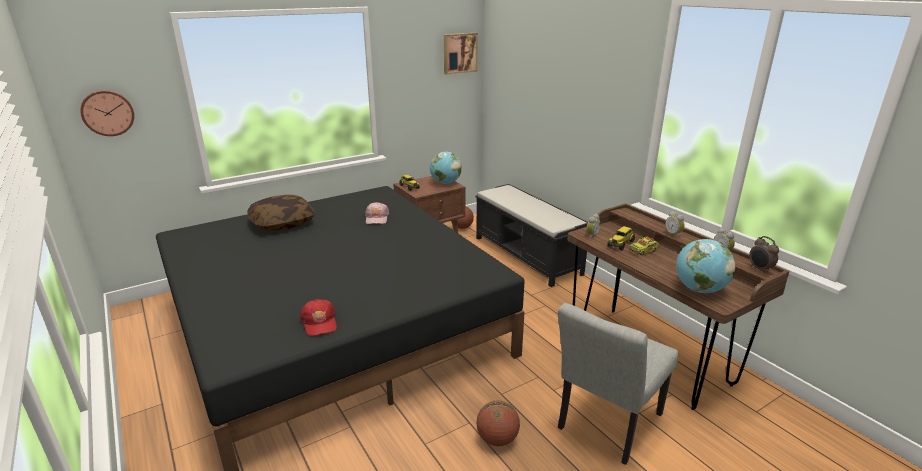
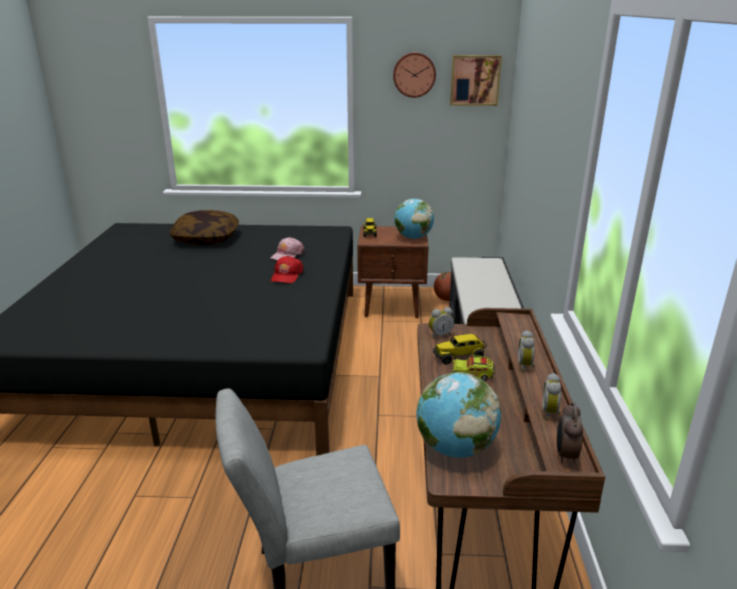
camera: 35 degrees right, 0 degrees up
wall clock [80,90,134,136] -> wall clock moved to [393,52,436,98]
red cap [300,299,337,336] -> red cap moved to [271,256,304,283]
basketball [476,400,520,446] -> none

